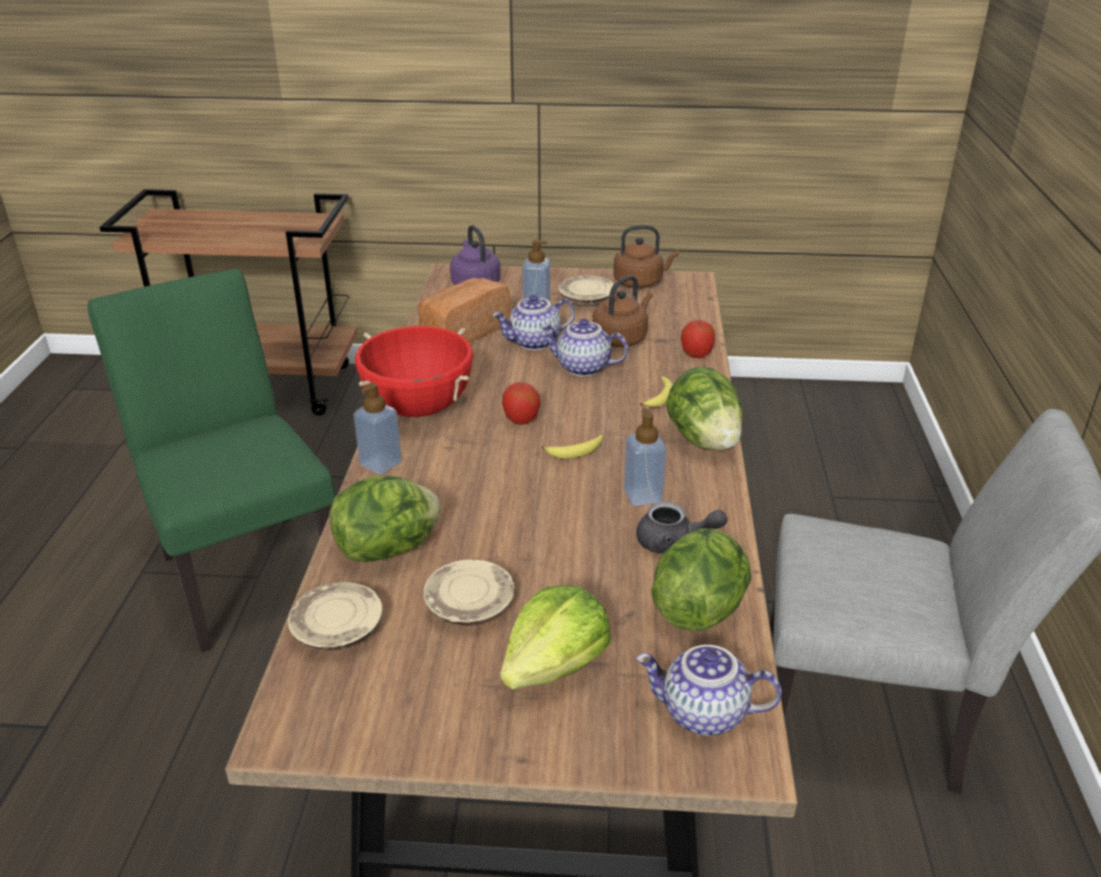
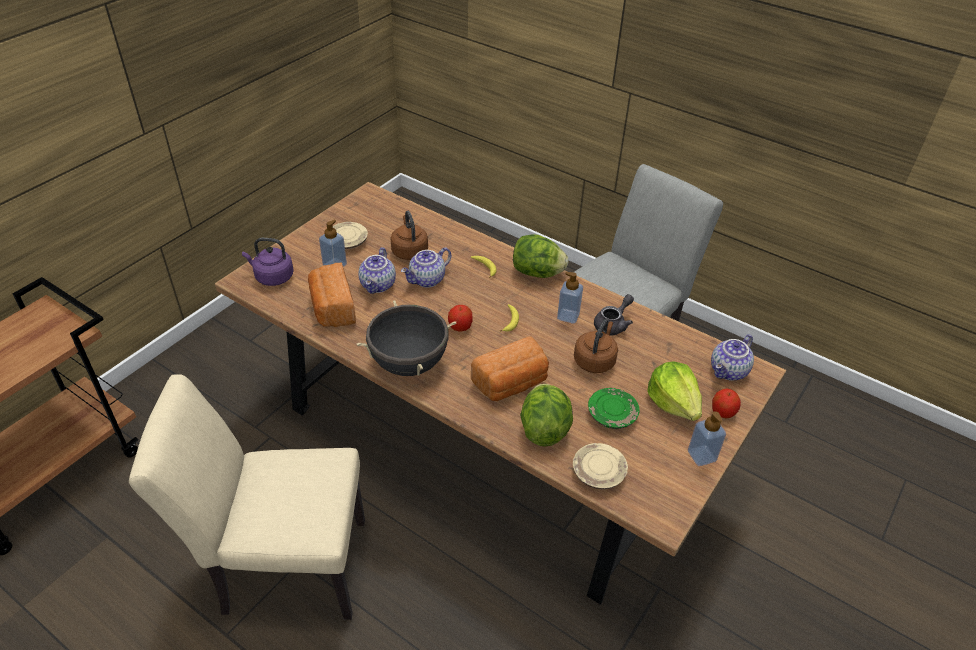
camera: 60 degrees left, 10 degrees up
green chair [87,269,335,652] -> beige chair [129,374,365,620]
soap dispenser [353,383,402,475] -> soap dispenser moved to [688,411,726,466]
red cooking pot [355,326,474,417] -> black cooking pot [357,300,457,376]
beige plate [423,559,514,626] -> green plate [588,388,640,429]
brown kettle [613,225,679,288] -> brown kettle moved to [574,319,618,373]
lettuce [651,529,751,631] -> none
apple [681,320,715,358] -> apple moved to [712,389,741,419]
none -> bread [471,336,549,401]

